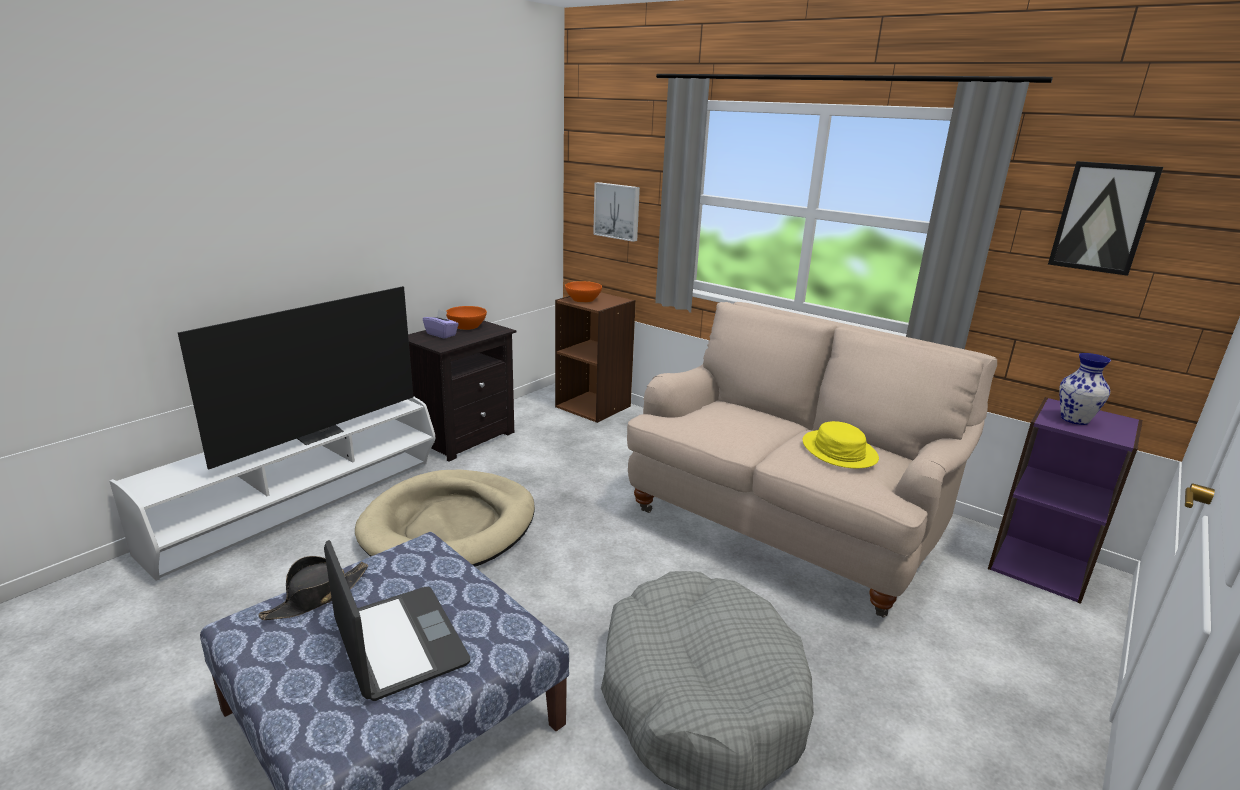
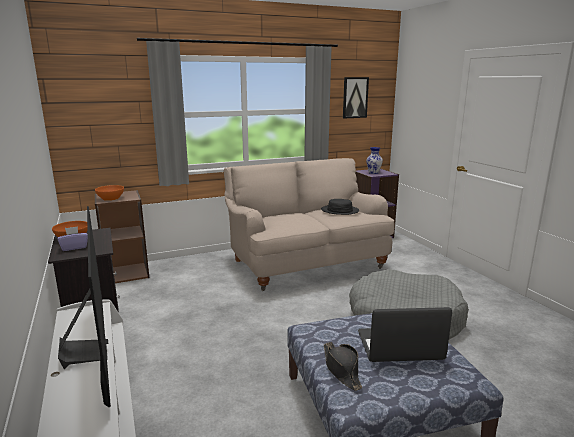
camera: 60 degrees left, 5 degrees down
beige dog bed [355,470,535,567] -> none
picture [593,182,640,242] -> none
yellow hat [803,421,879,468] -> black hat [321,199,359,215]

